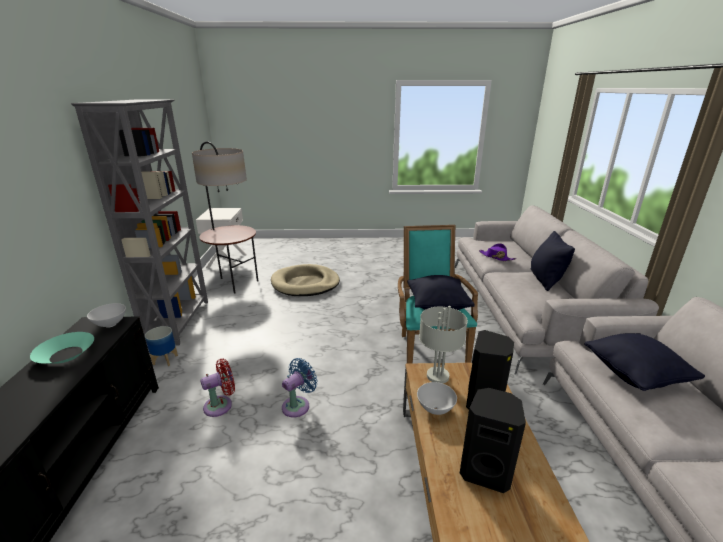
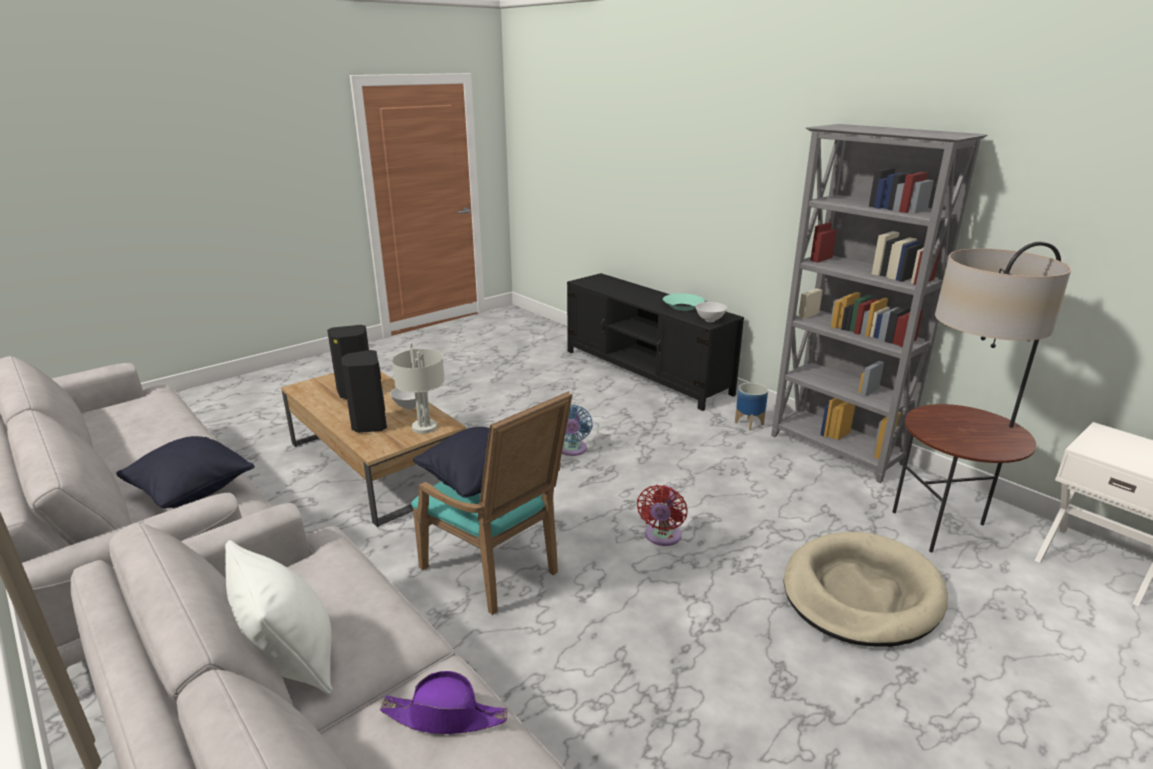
camera: 140 degrees right, 0 degrees up
red fan [200,359,235,417] -> red fan moved to [637,485,687,546]
black pillow [531,231,575,291] -> white pillow [225,540,333,695]

